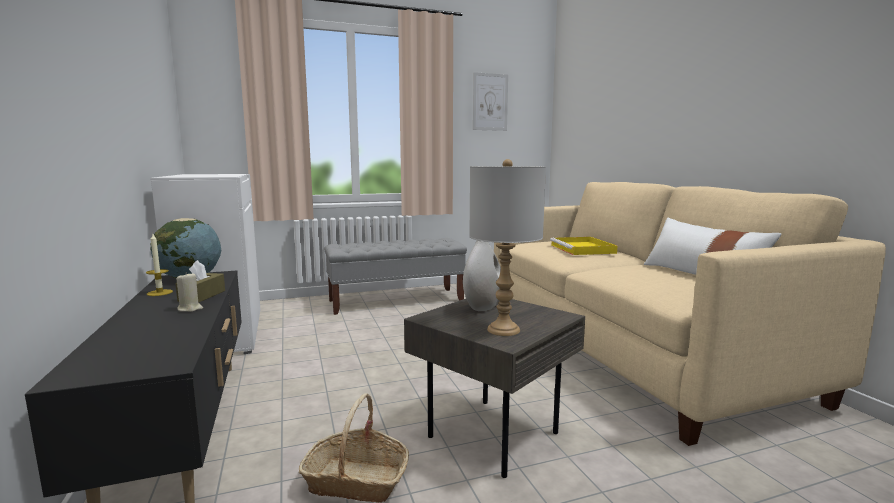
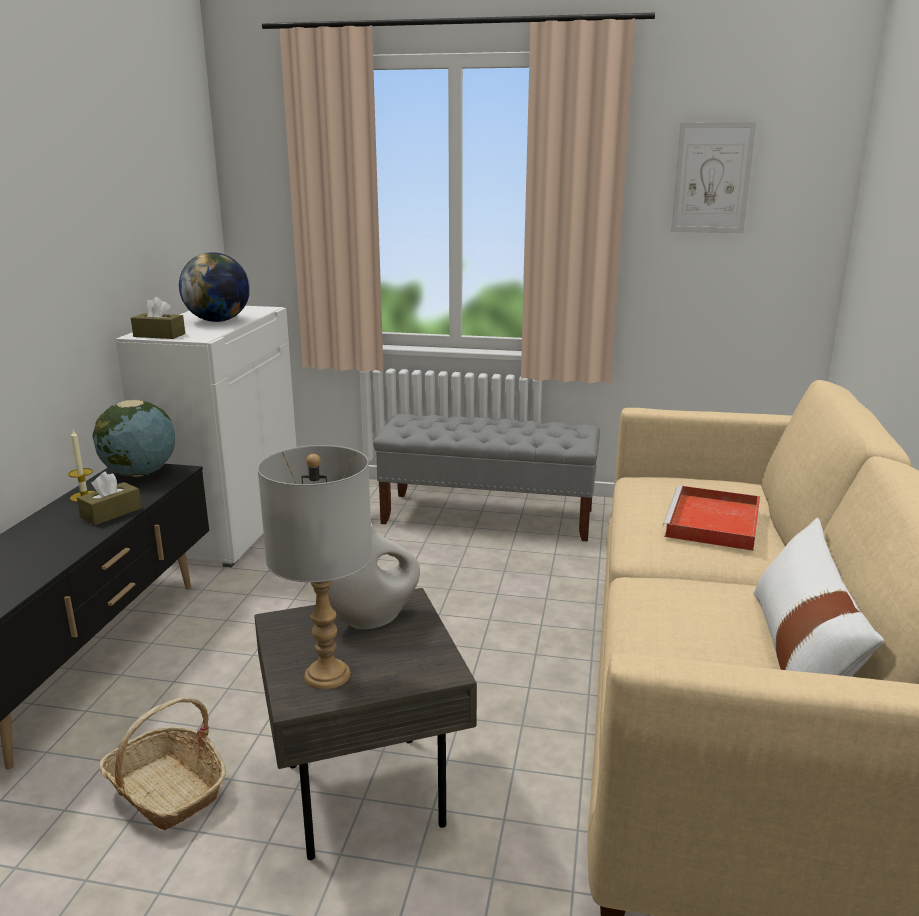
camera: 30 degrees right, 10 degrees up
beige candle [176,272,203,312] -> none
yellow tray [550,237,618,255] -> red tray [662,485,760,551]
none -> brown tissue box [131,297,185,339]
none -> globe [179,252,250,322]

